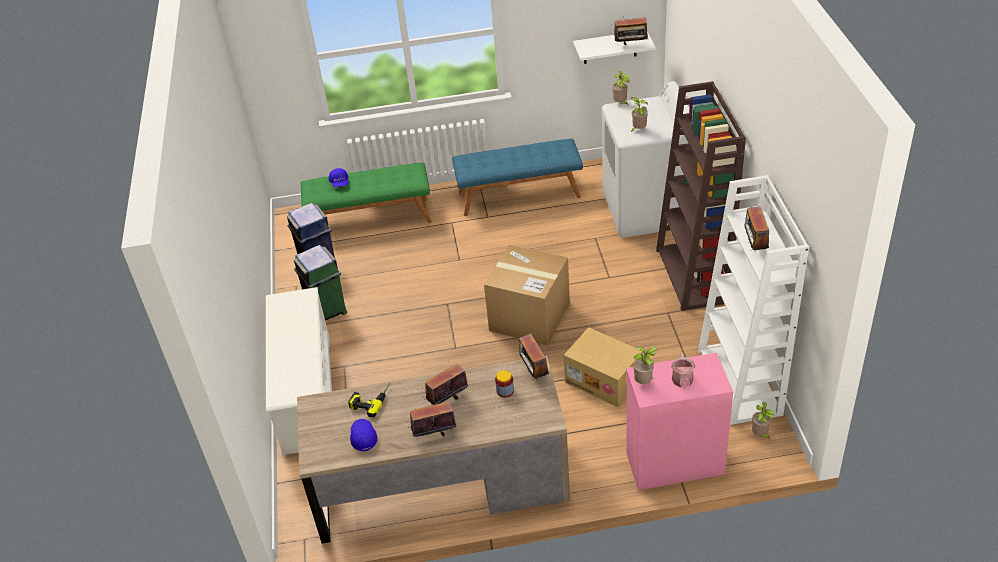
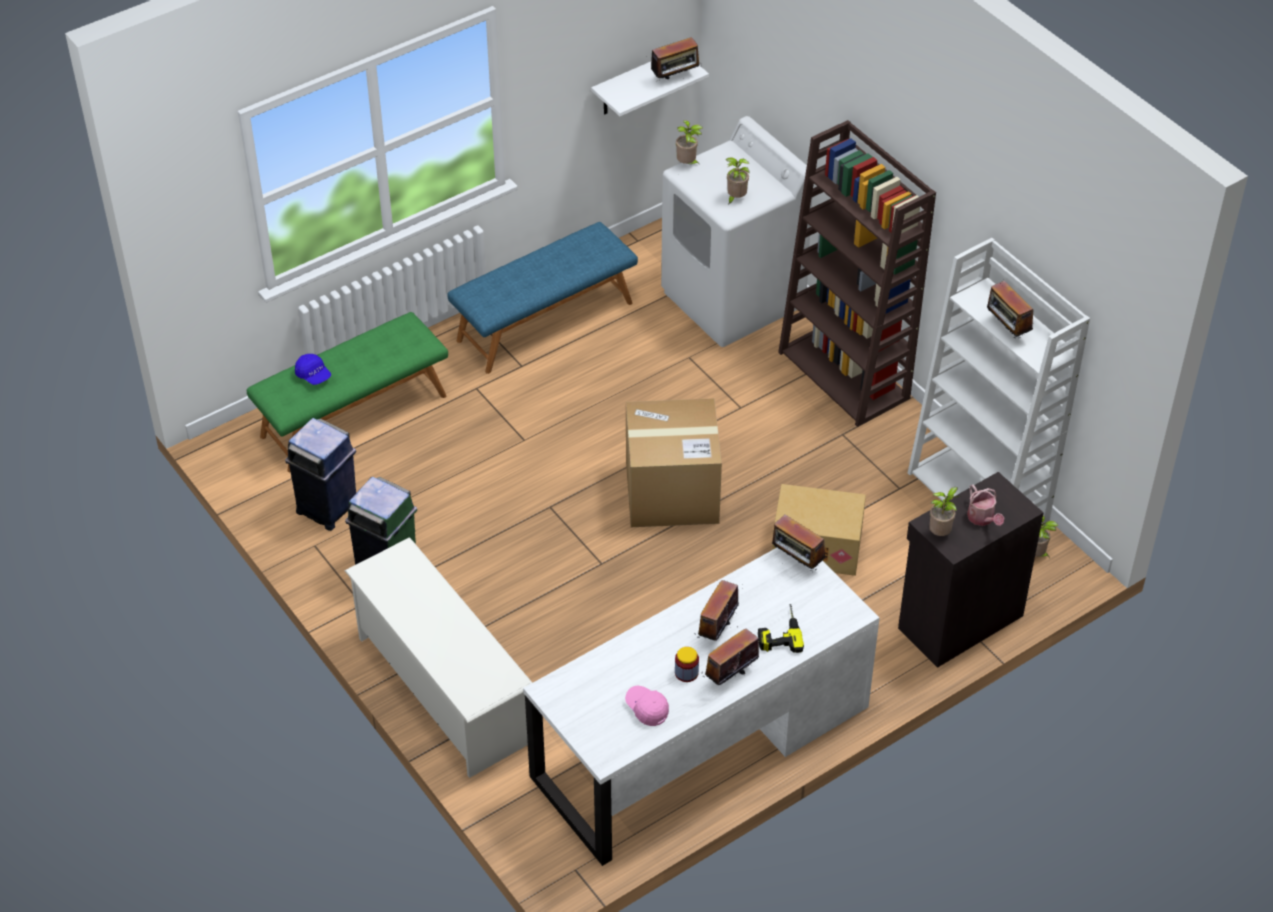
camera: 30 degrees left, 5 degrees up
brown desk [297,355,570,544] -> white desk [523,547,880,866]
power drill [348,383,390,418] -> power drill moved to [758,604,804,653]
blue cap [350,419,378,451] -> pink cap [625,686,669,726]
jar [495,370,514,397] -> jar moved to [675,647,699,682]
pink cabinet [626,353,733,490] -> black cabinet [898,472,1043,668]

